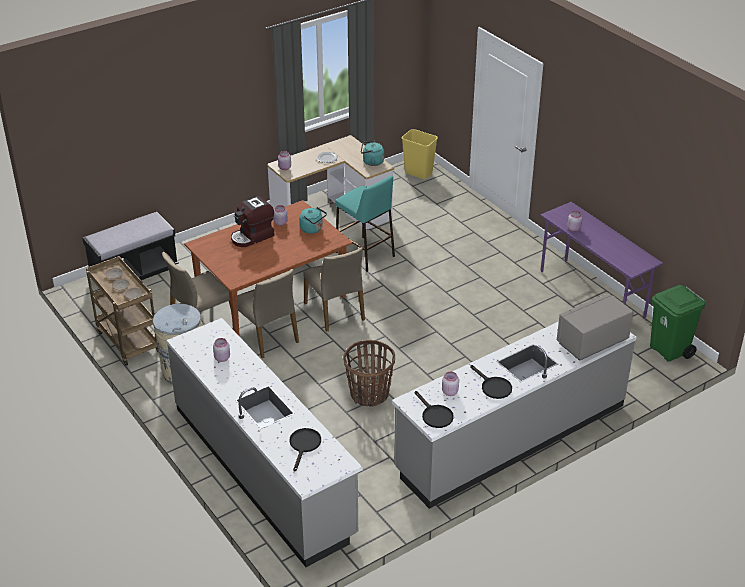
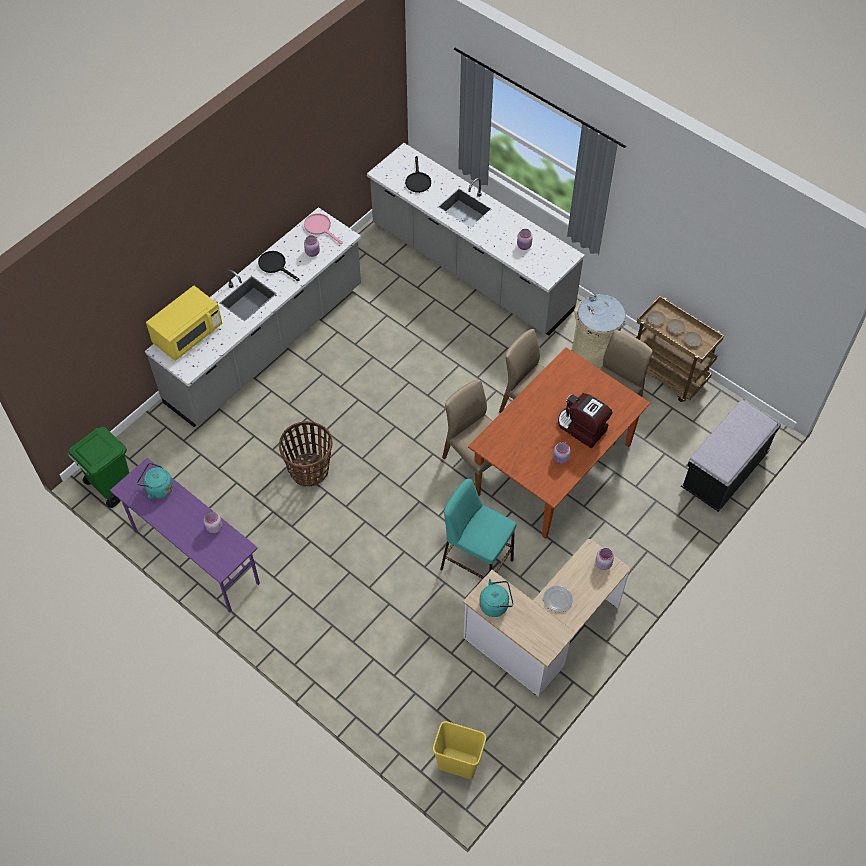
camera: 165 degrees right, 20 degrees up
coffee machine [231,196,275,247] -> coffee machine turned 90 degrees counterclockwise [558,393,612,448]
turquoise kettle [299,207,327,234] -> turquoise kettle moved to [137,463,173,499]
basket [343,340,395,407] -> basket moved to [278,421,333,487]
black frying pan [415,391,454,428] -> pink frying pan [304,214,343,244]
grey microwave [557,293,634,361] -> yellow microwave [146,286,222,361]

